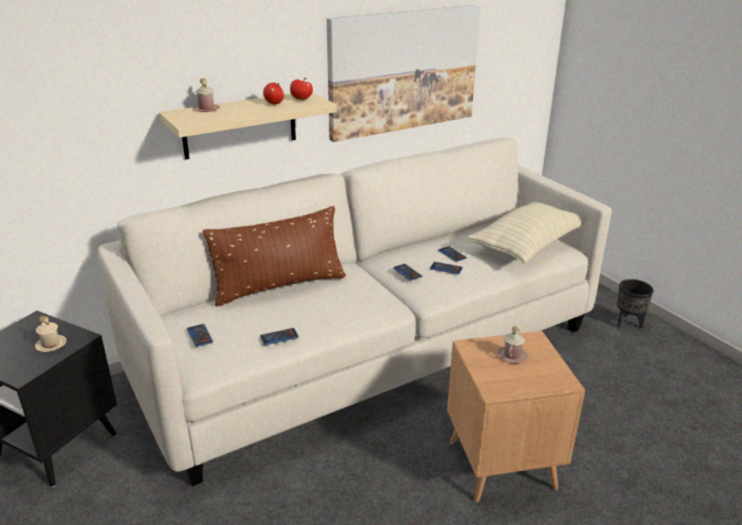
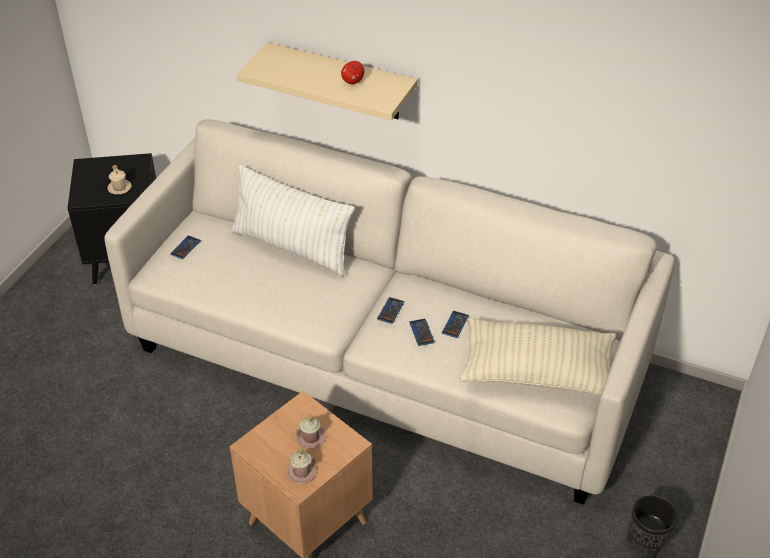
camera: 55 degrees right, 15 degrees up
pink mug [193,78,220,112] -> pink mug moved to [286,447,317,484]
brown pillow [203,206,346,306] -> white pillow [231,165,355,277]
phone [260,328,299,345] -> none
apple [290,78,313,100] -> none
picture [327,5,481,142] -> none

